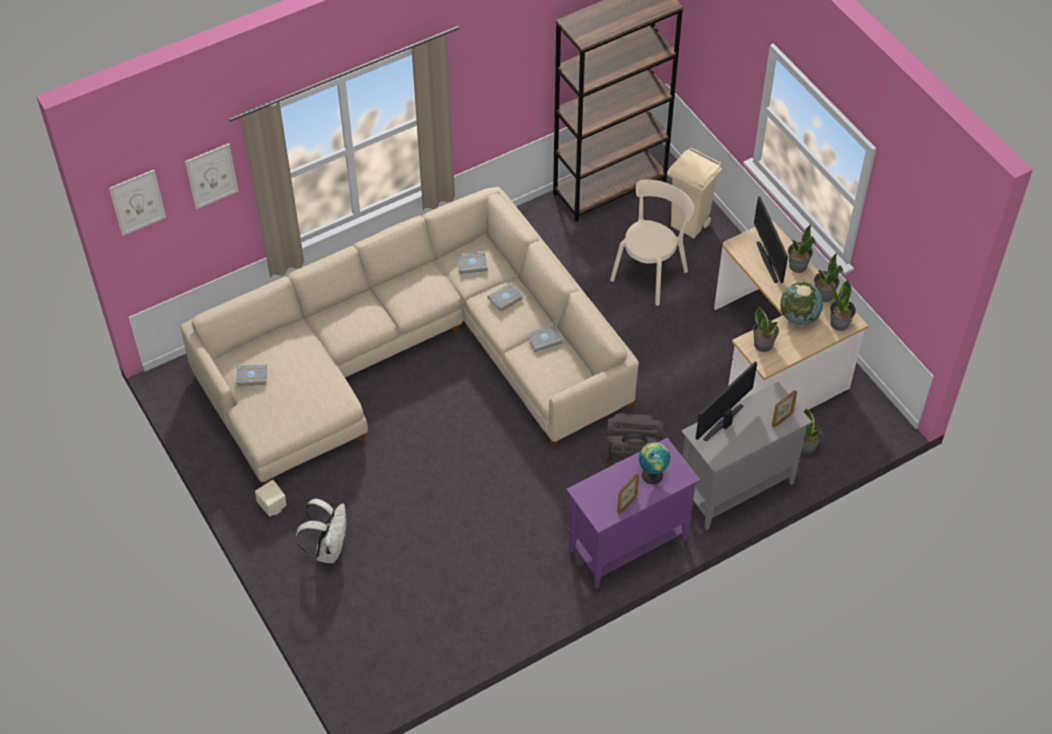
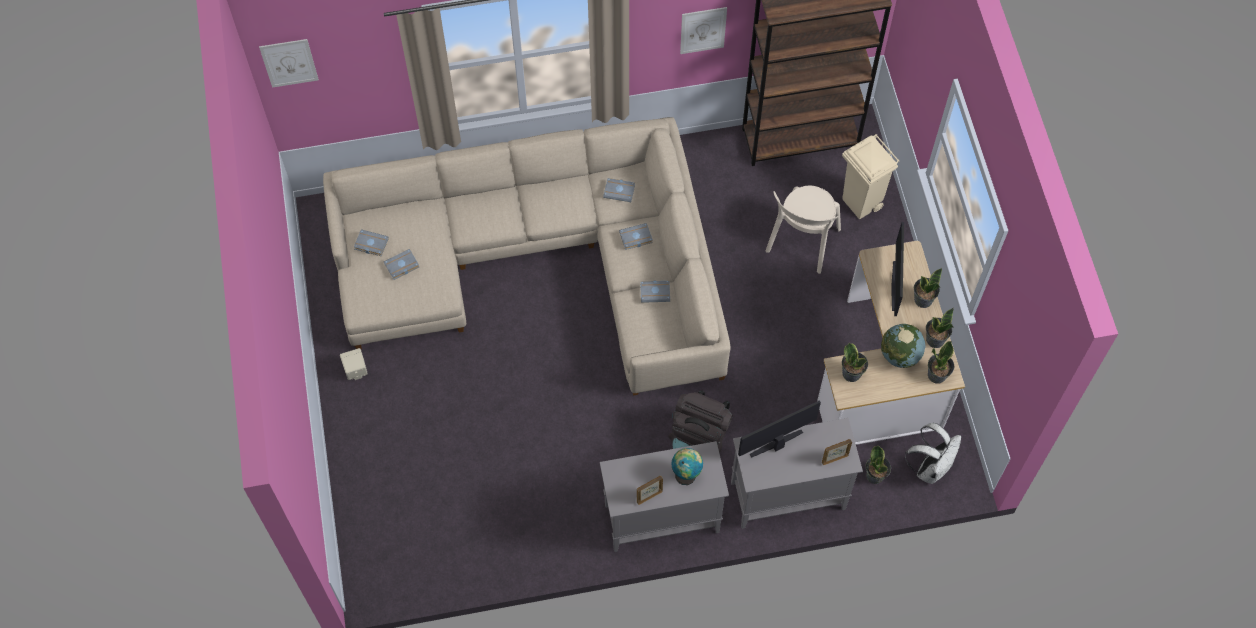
camera: 20 degrees right, 10 degrees up
picture [185,143,239,209] -> picture moved to [680,7,727,54]
white backpack [295,498,346,563] -> white backpack moved to [905,423,961,484]
purple cabinet [566,438,700,589] -> grey cabinet [600,441,729,552]
beige chair [610,180,694,306] -> beige chair turned 150 degrees clockwise [765,186,841,274]
none -> grey book [383,249,419,280]

